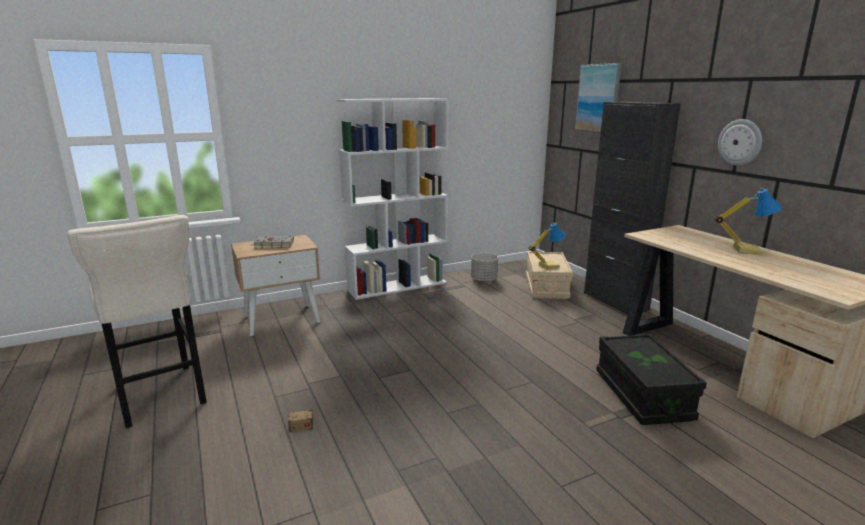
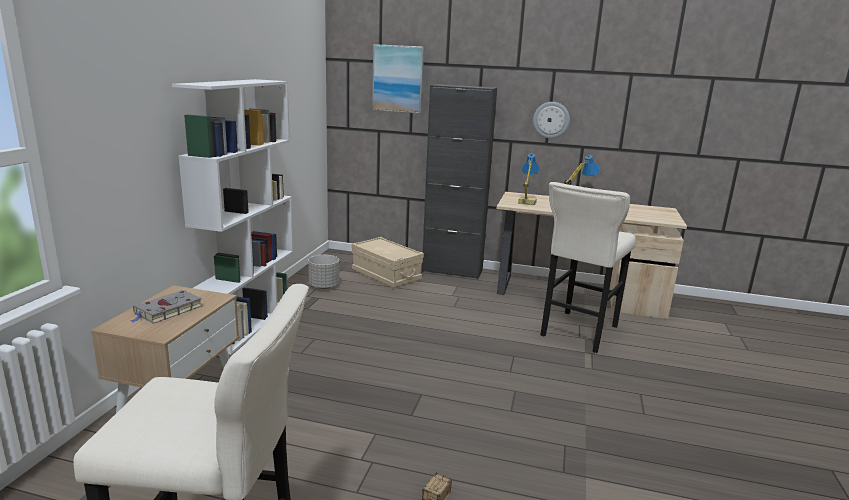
camera: 50 degrees left, 0 degrees up
table lamp [529,223,566,270] -> table lamp moved to [518,153,540,206]
black storage box [596,334,707,425] -> beige stool [541,182,636,353]

